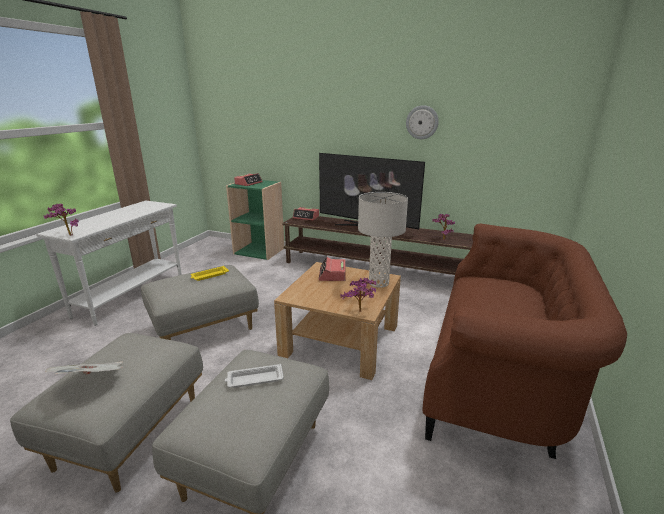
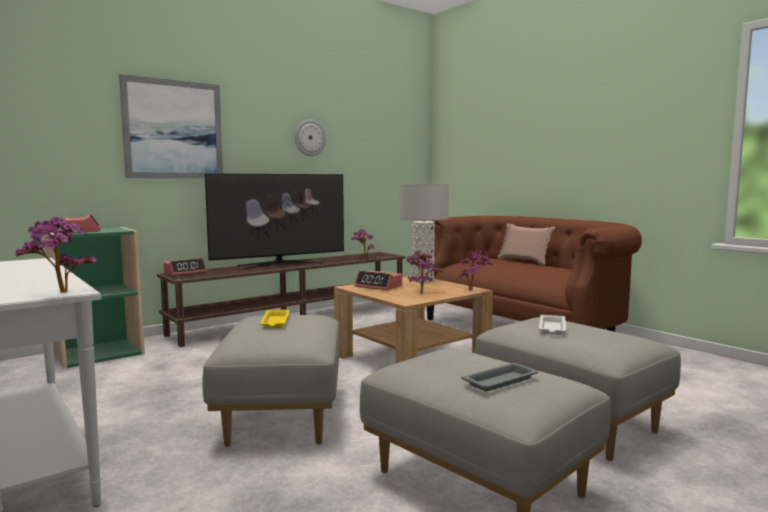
camera: 60 degrees left, 15 degrees down
newspaper [45,361,123,374] -> grey tray [462,363,538,391]
none -> picture [119,74,223,178]
none -> potted plant [406,251,443,293]
none -> beige pillow [498,223,555,265]

